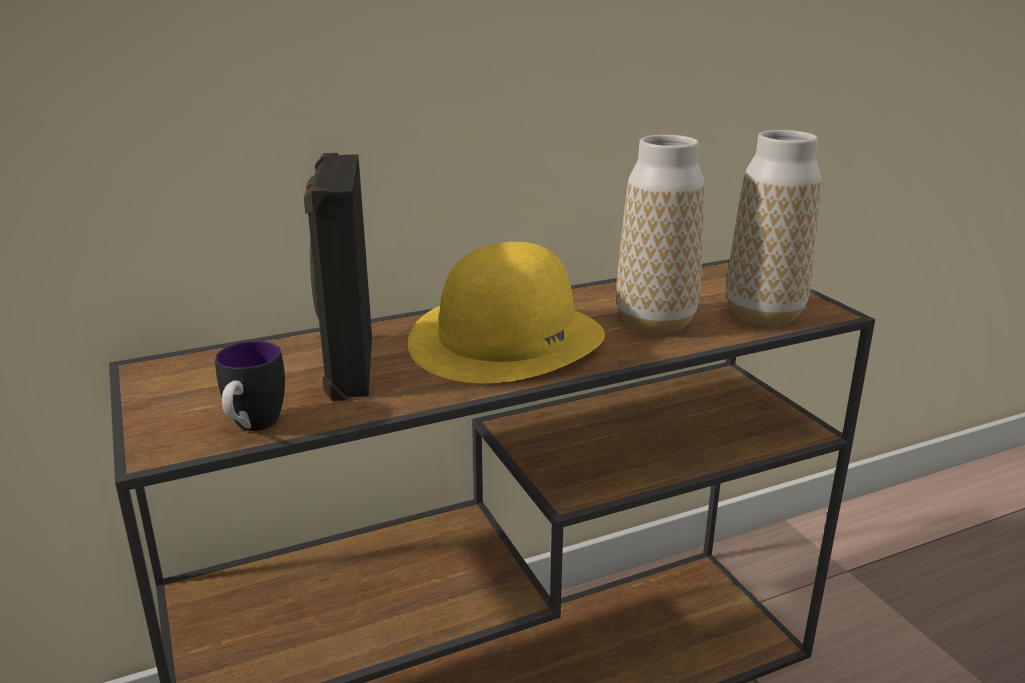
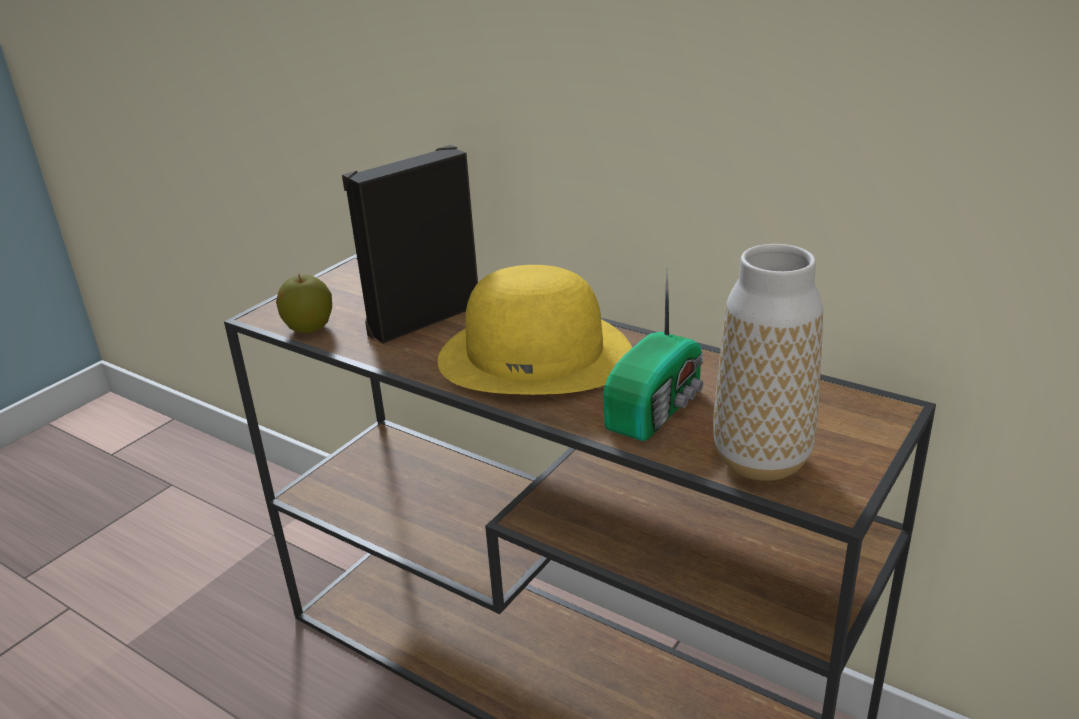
camera: 60 degrees right, 5 degrees up
mug [215,341,285,431] -> apple [276,274,332,333]
vase [616,135,705,334] -> radio [603,268,704,441]

